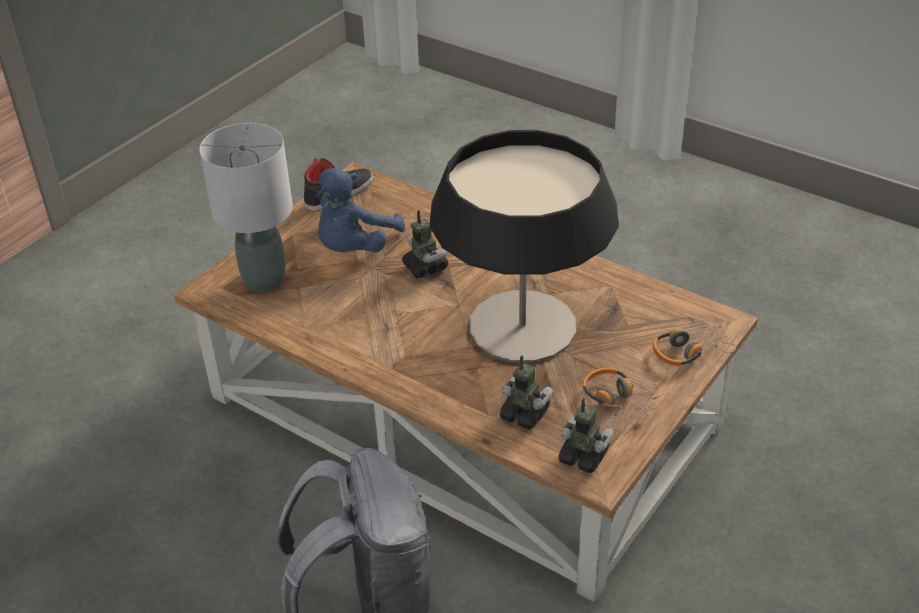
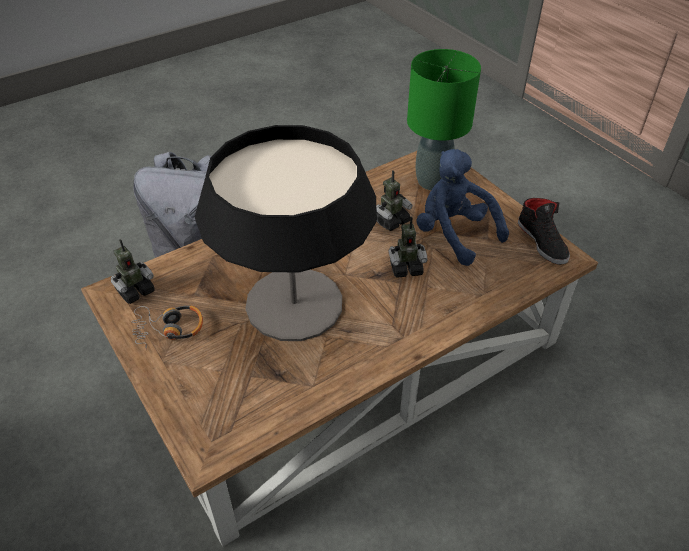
camera: 110 degrees right, 5 degrees up
grey table lamp [199,123,293,292] -> green table lamp [407,49,481,190]
toy robot [500,355,553,430] -> toy robot moved to [376,170,413,231]
headphones [653,317,736,366] -> none

